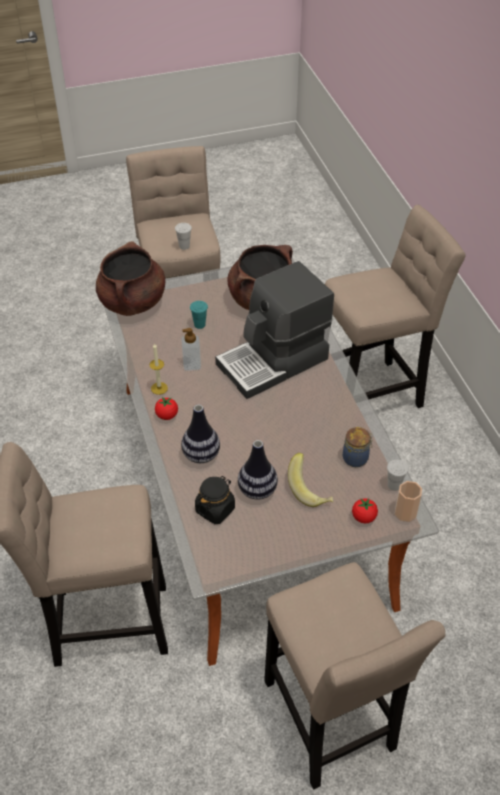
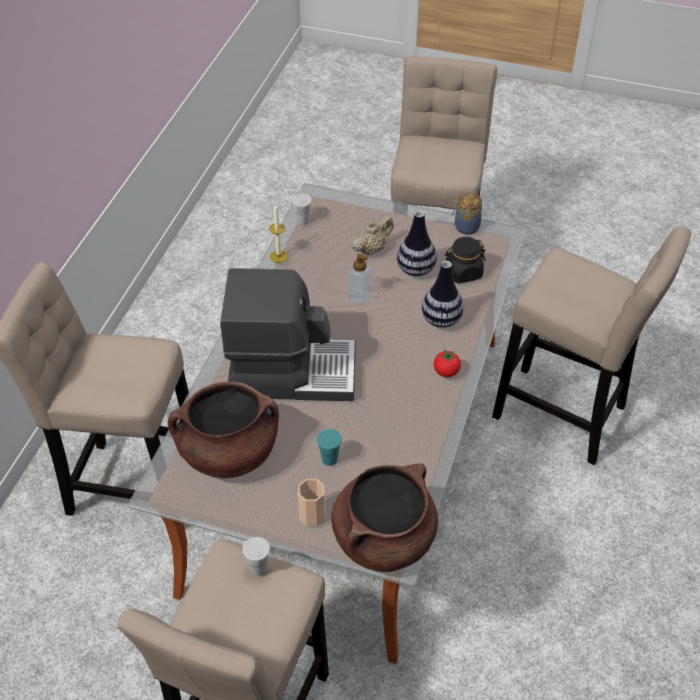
camera: 145 degrees left, 0 degrees up
candle [150,343,168,395] -> candle moved to [269,204,288,263]
soap dispenser [181,328,201,371] -> soap dispenser moved to [347,254,372,305]
banana [288,453,333,507] -> beige teapot [352,216,394,255]
jar [343,427,373,467] -> jar moved to [452,193,482,235]
tomato [352,498,378,523] -> none
cup [395,481,422,522] -> cup moved to [298,479,326,527]

